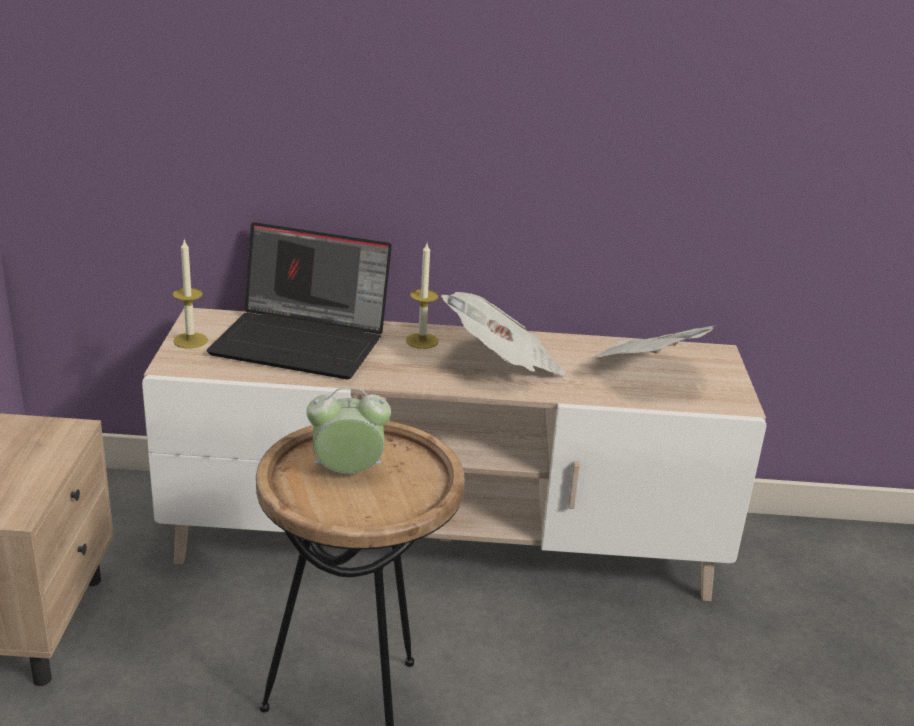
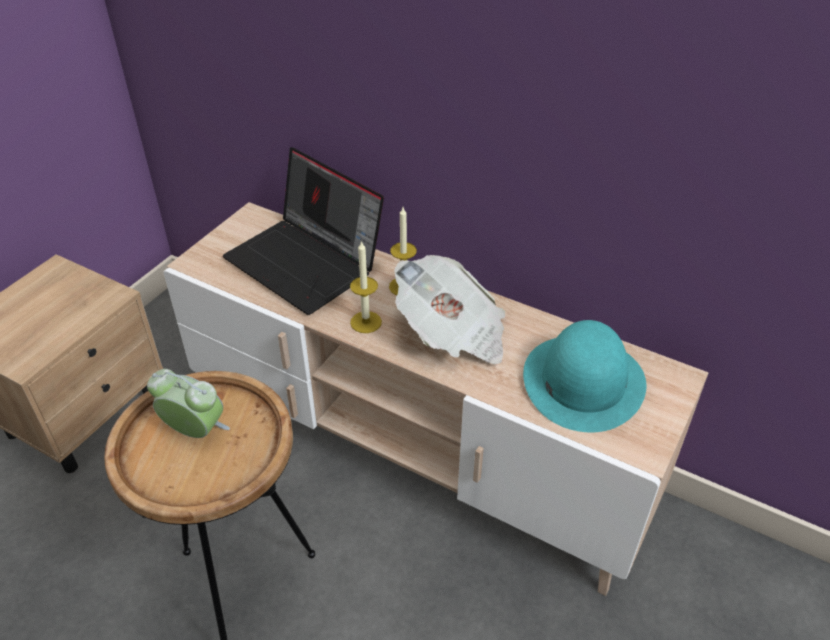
camera: 30 degrees right, 15 degrees up
candle [173,240,208,349] -> candle moved to [350,241,382,333]
newspaper [587,325,716,359] -> turquoise hat [523,320,646,433]

